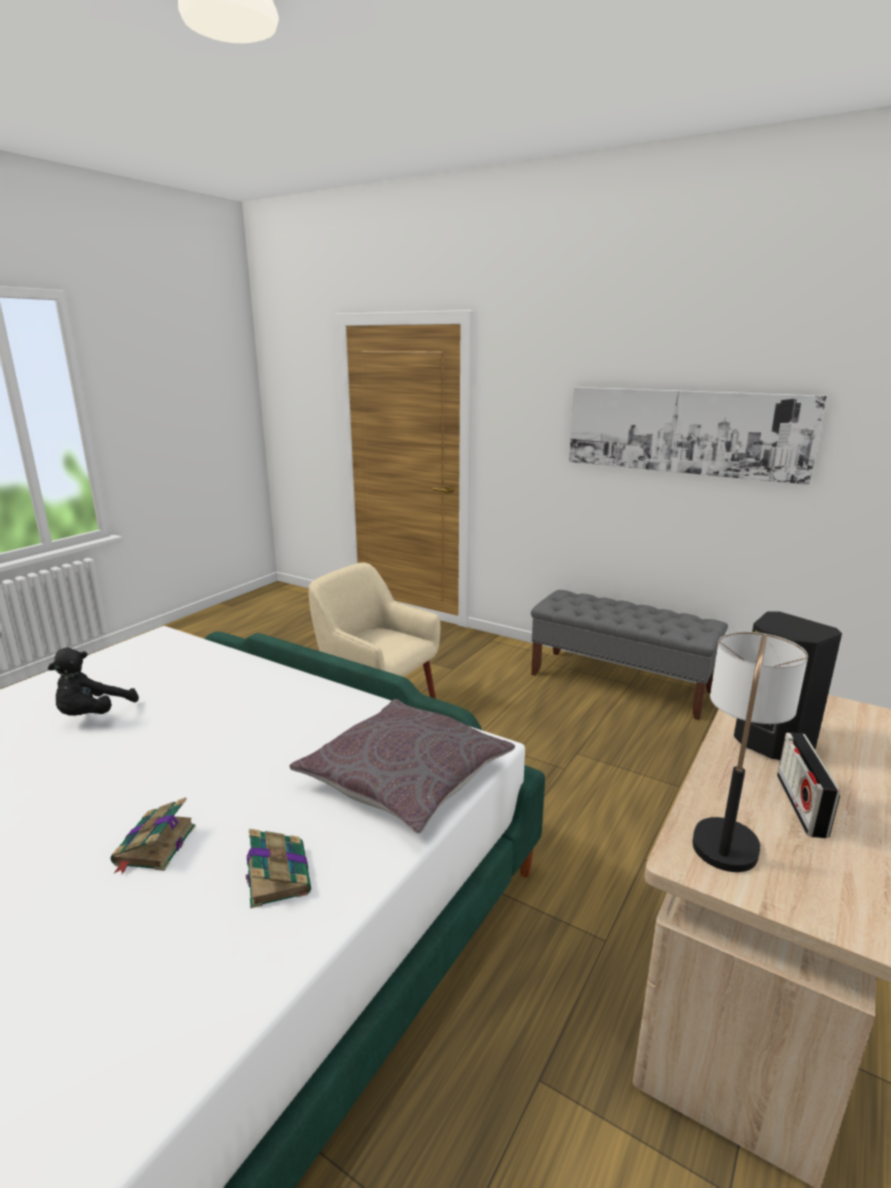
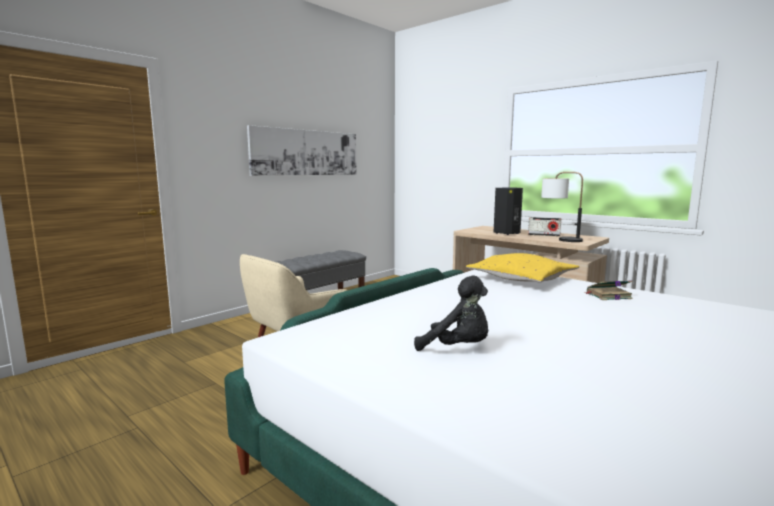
camera: 80 degrees left, 10 degrees down
book [111,797,195,874] -> none
grey pillow [289,699,515,834] -> yellow pillow [466,253,579,282]

